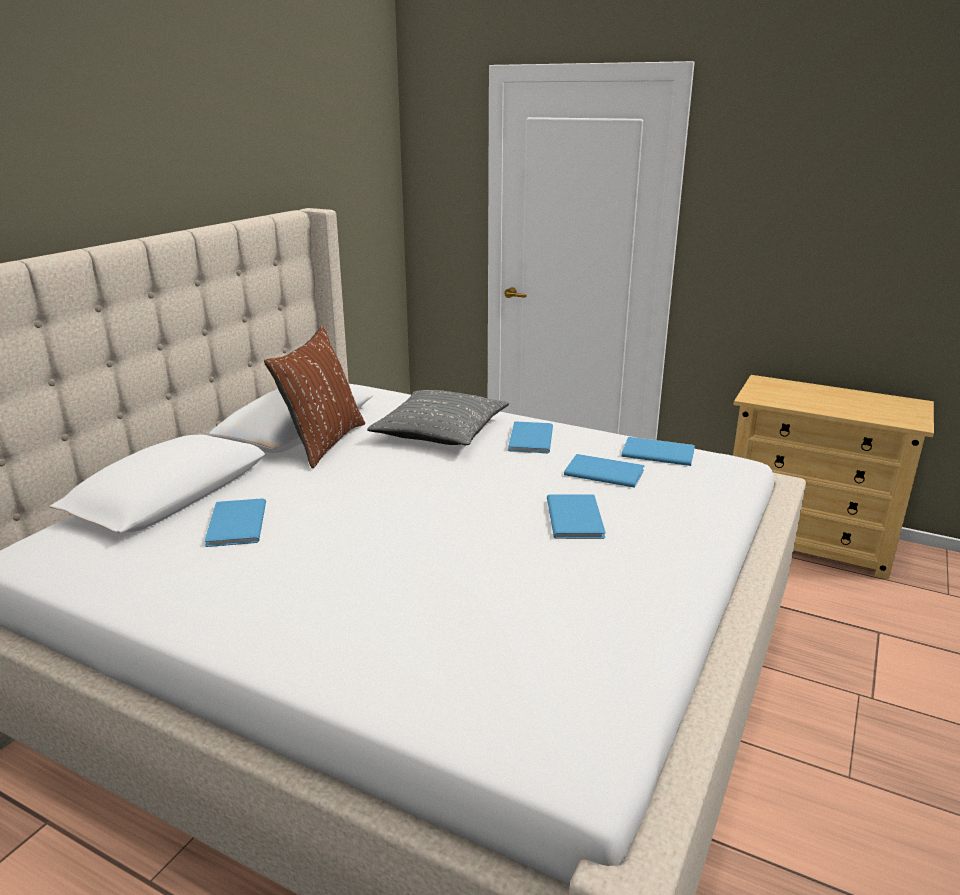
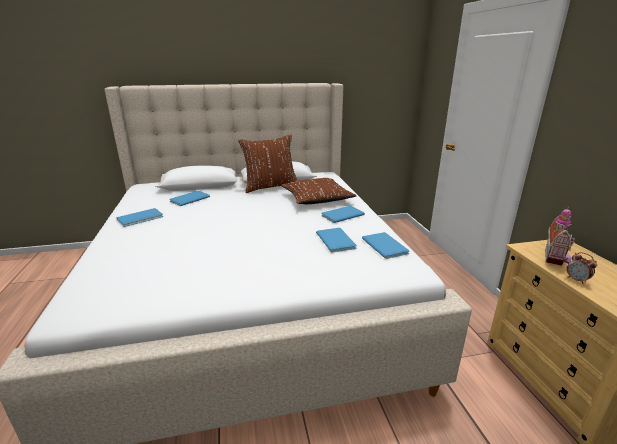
camera: 50 degrees right, 0 degrees up
grey pillow [367,390,509,445] -> brown pillow [281,178,357,204]
blue book [547,494,606,539] -> blue book moved to [116,208,163,227]
none -> toy house [545,206,575,266]
none -> alarm clock [567,252,597,284]

